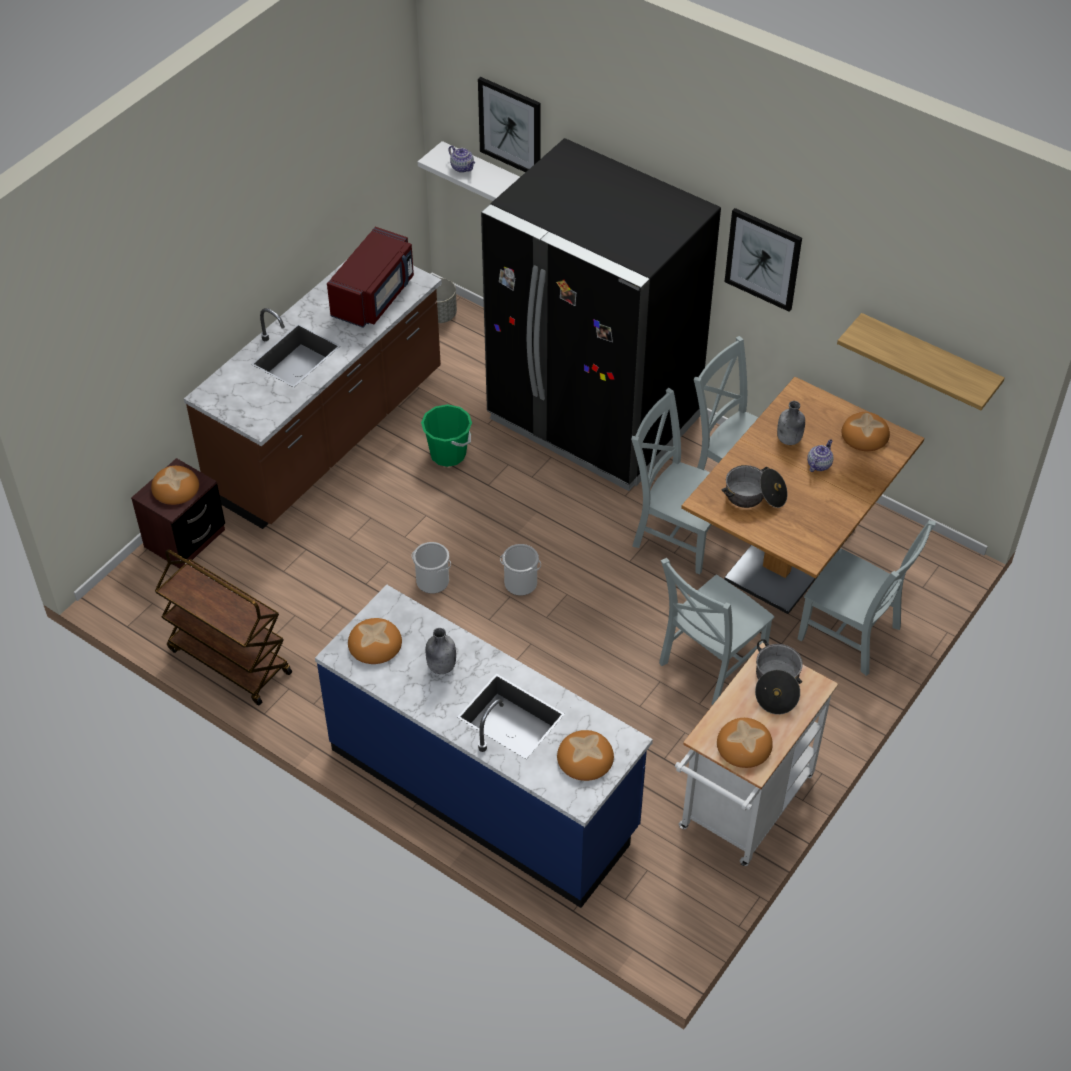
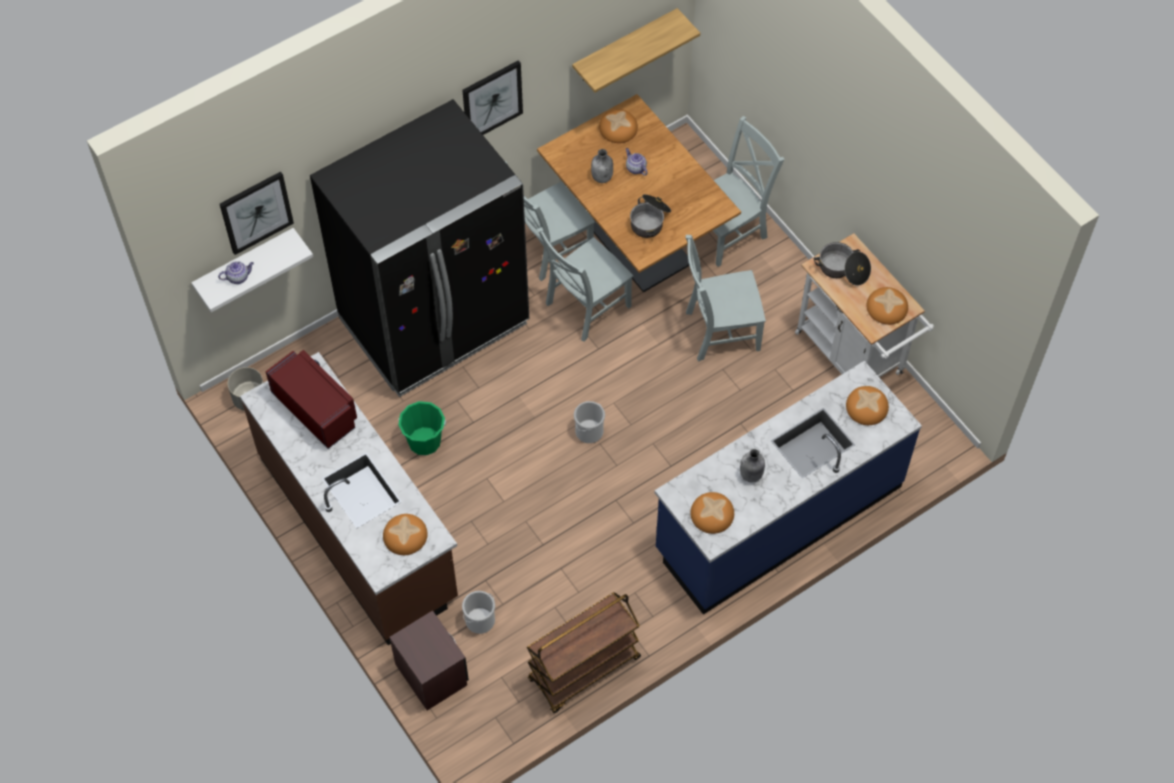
camera: 70 degrees left, 10 degrees up
bread [151,466,199,505] -> bread moved to [383,514,428,555]
bucket [412,542,451,594] -> bucket moved to [462,591,495,634]
grey chair [659,558,775,705] -> grey chair turned 105 degrees clockwise [686,235,766,361]

